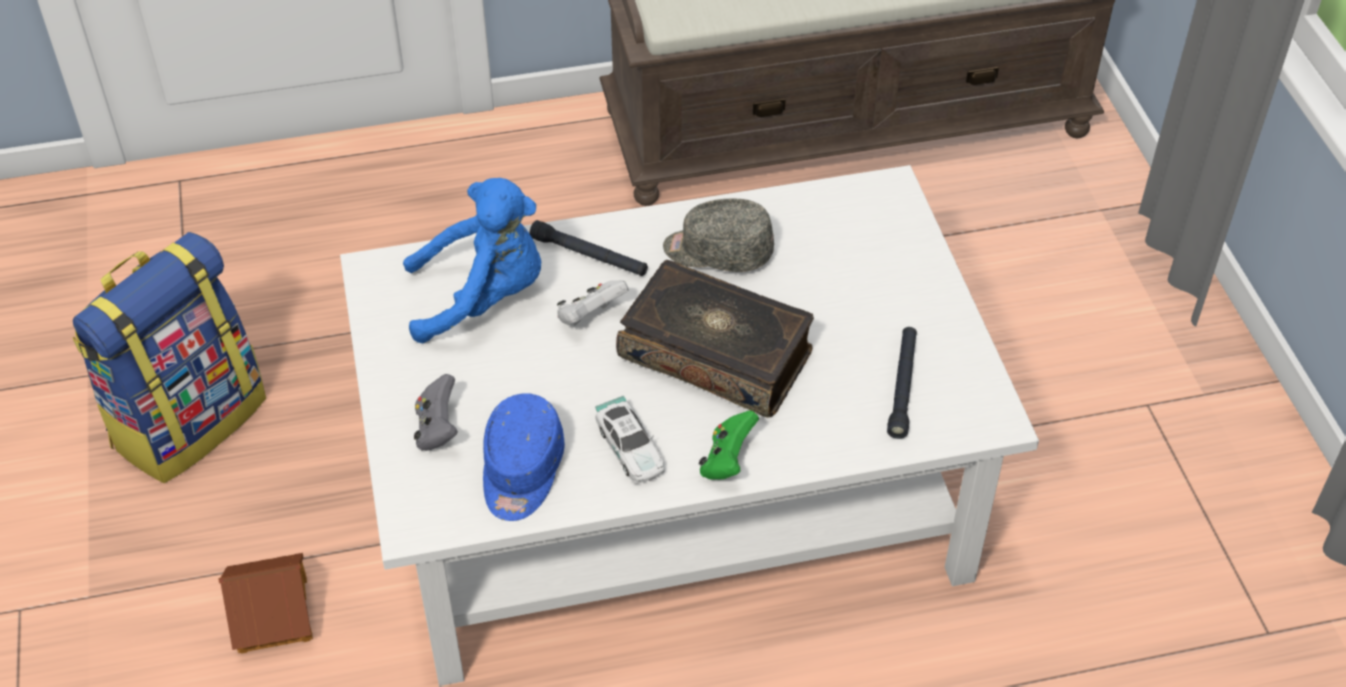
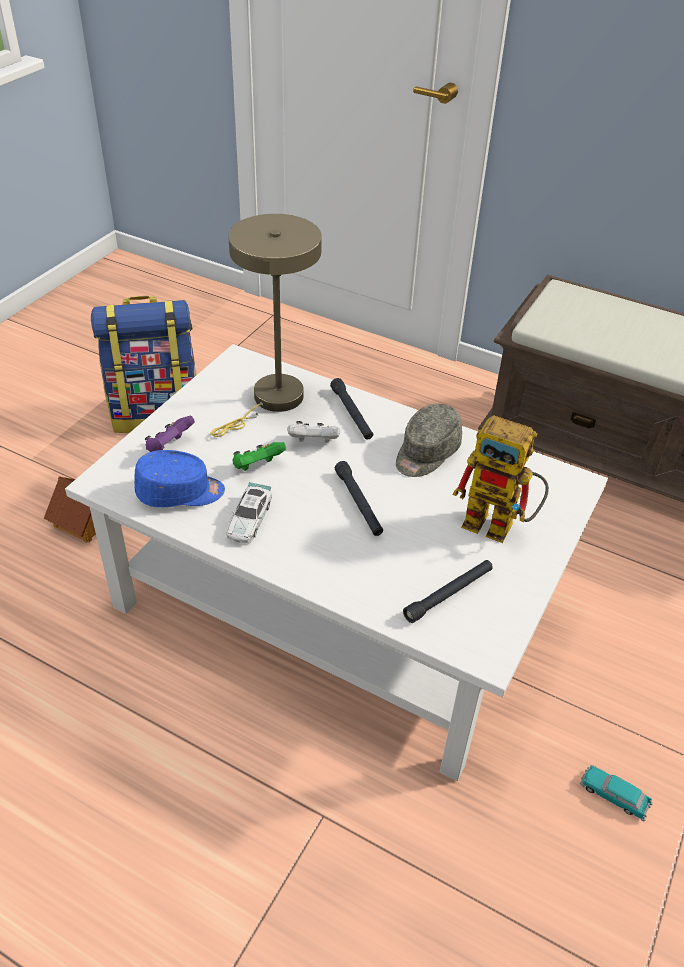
camera: 40 degrees right, 5 degrees down
blue plush toy [403,178,541,343] -> beige table lamp [210,214,322,437]
grey game controller [414,374,458,451] -> purple game controller [145,416,195,452]
blue cap [483,393,565,521] -> blue cap turned 150 degrees counterclockwise [134,450,225,507]
book [616,260,814,418] -> black flashlight [335,461,383,536]
grey cap [663,198,774,272] -> grey cap turned 105 degrees counterclockwise [396,404,462,477]
green game controller [699,410,759,479] -> green game controller moved to [233,442,286,471]
none -> toy robot [452,415,549,543]
none -> toy car [580,765,652,821]

